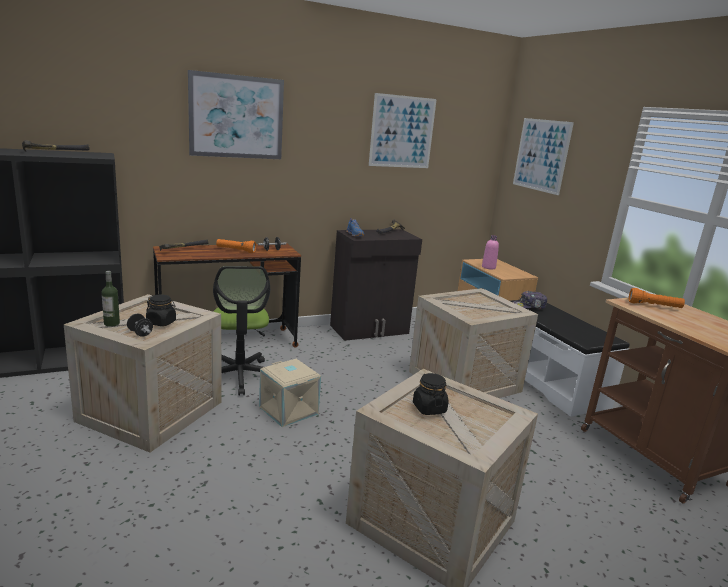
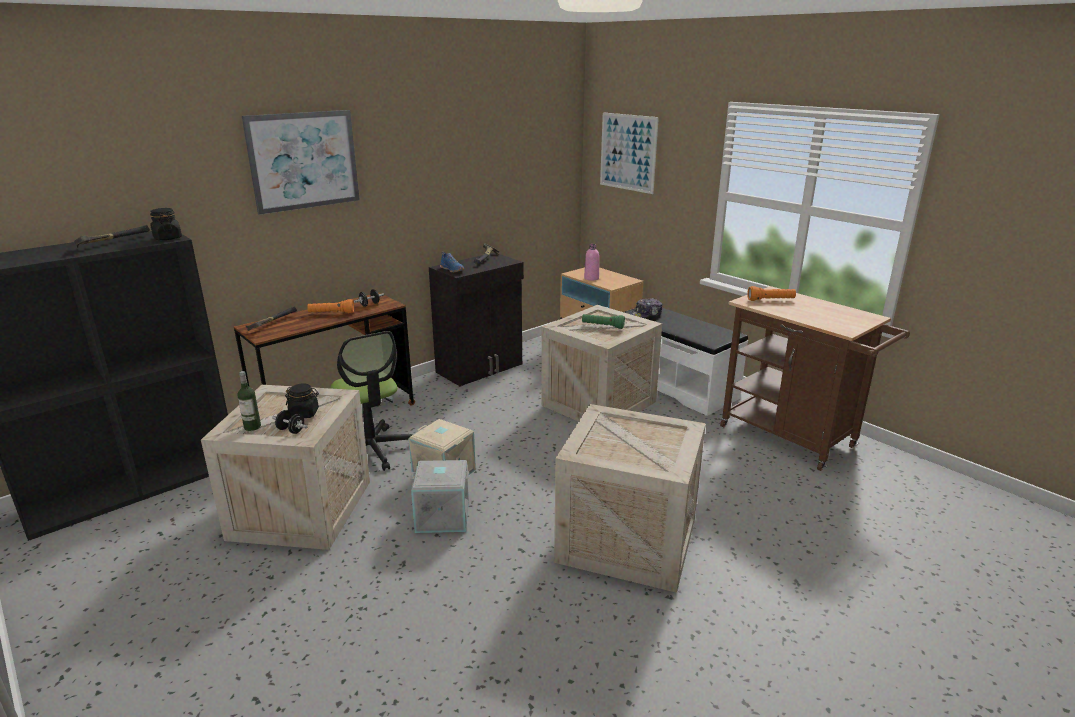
camera: 15 degrees left, 5 degrees up
picture [369,93,437,168] -> none
black jar [413,373,449,415] -> black jar moved to [150,208,182,240]
none -> grey storage box [410,460,469,533]
none -> green flashlight [582,314,625,329]

